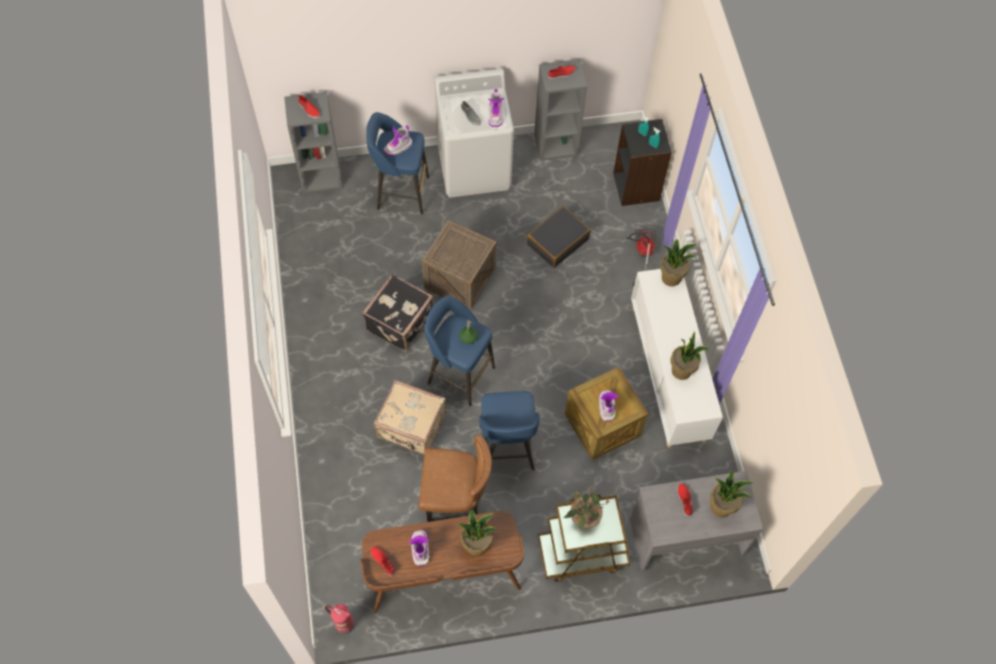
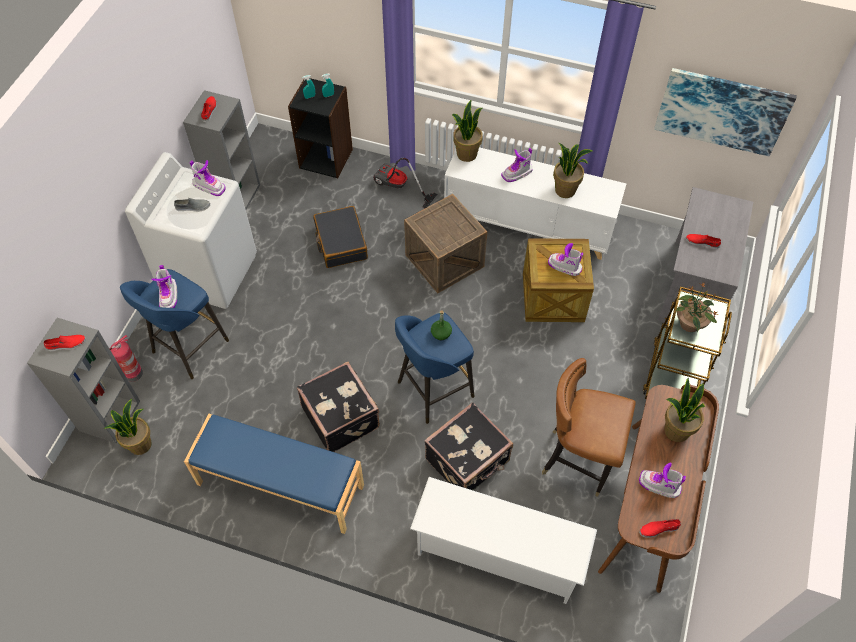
camera: 60 degrees left, 5 degrees down
fire extinguisher [325,604,354,634] -> fire extinguisher moved to [109,335,143,382]
beige suitcase [374,380,446,455] -> black suitcase [424,402,513,490]
brown chair [419,434,492,522] -> brown chair turned 105 degrees counterclockwise [542,358,636,497]
crate [422,220,496,310] -> crate moved to [404,194,487,293]
blue stool [479,391,539,470] -> none
potted plant [710,471,753,517] -> potted plant moved to [104,399,152,455]
none -> blue bench [184,414,364,534]
none -> white shoe rack [410,477,597,604]
none -> boot [501,148,533,182]
none -> picture [654,68,797,156]

